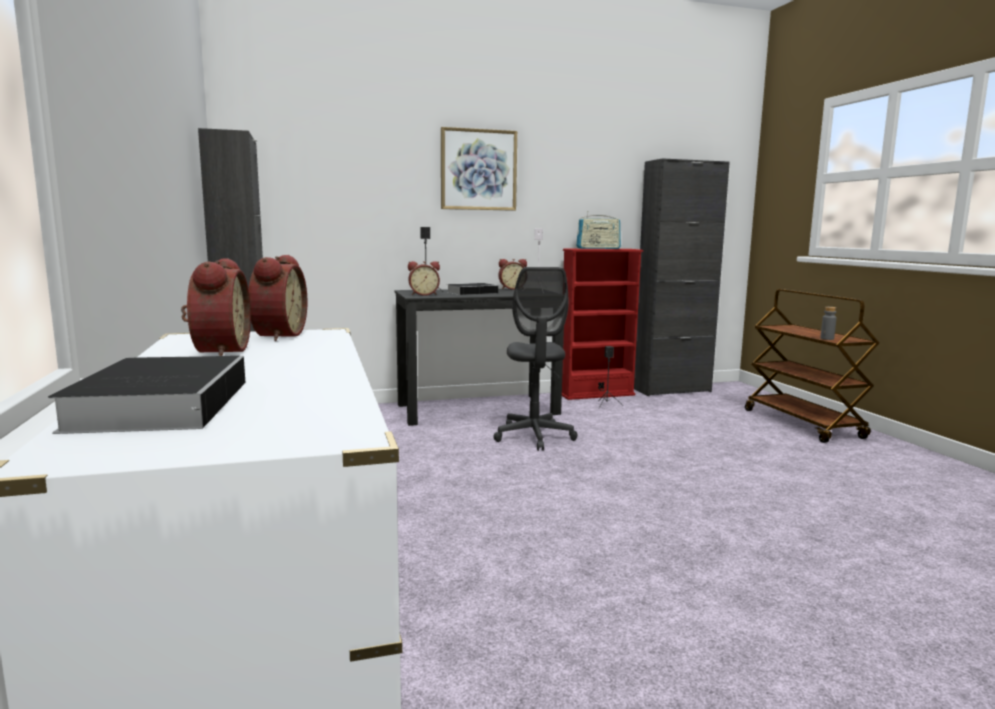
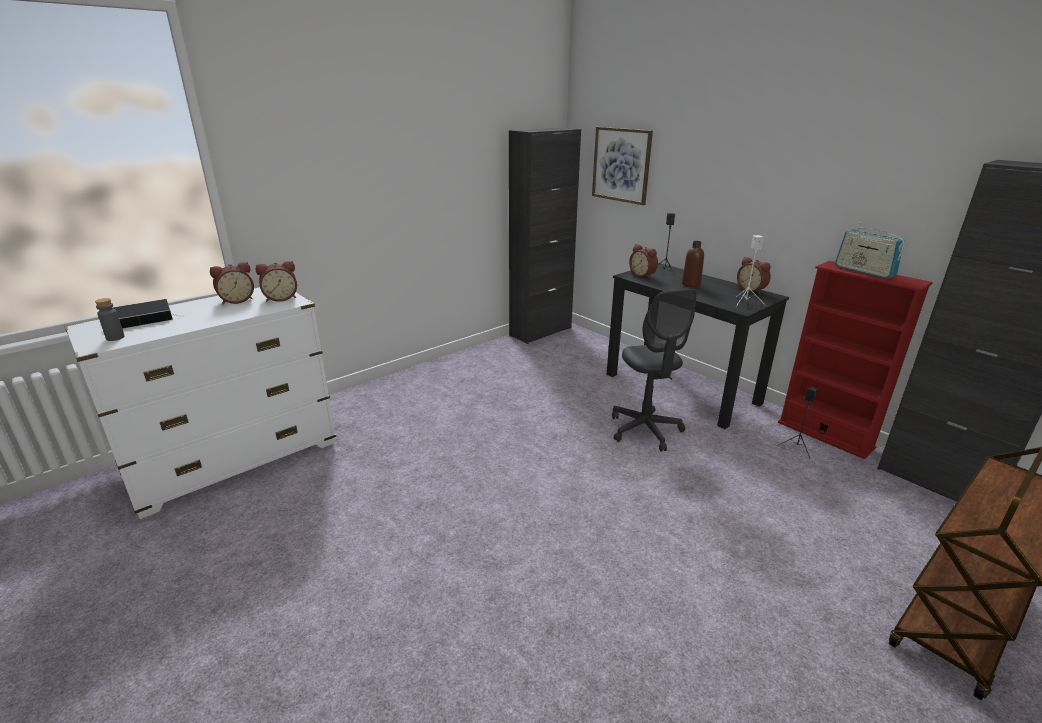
camera: 65 degrees right, 15 degrees up
picture [441,127,517,211] -> picture moved to [592,127,653,205]
book [447,283,498,295] -> brown bottle [682,241,704,287]
grey office chair [493,267,578,451] -> grey office chair turned 75 degrees counterclockwise [612,289,697,452]
grey bottle [820,307,837,340] -> grey bottle moved to [95,298,125,341]

